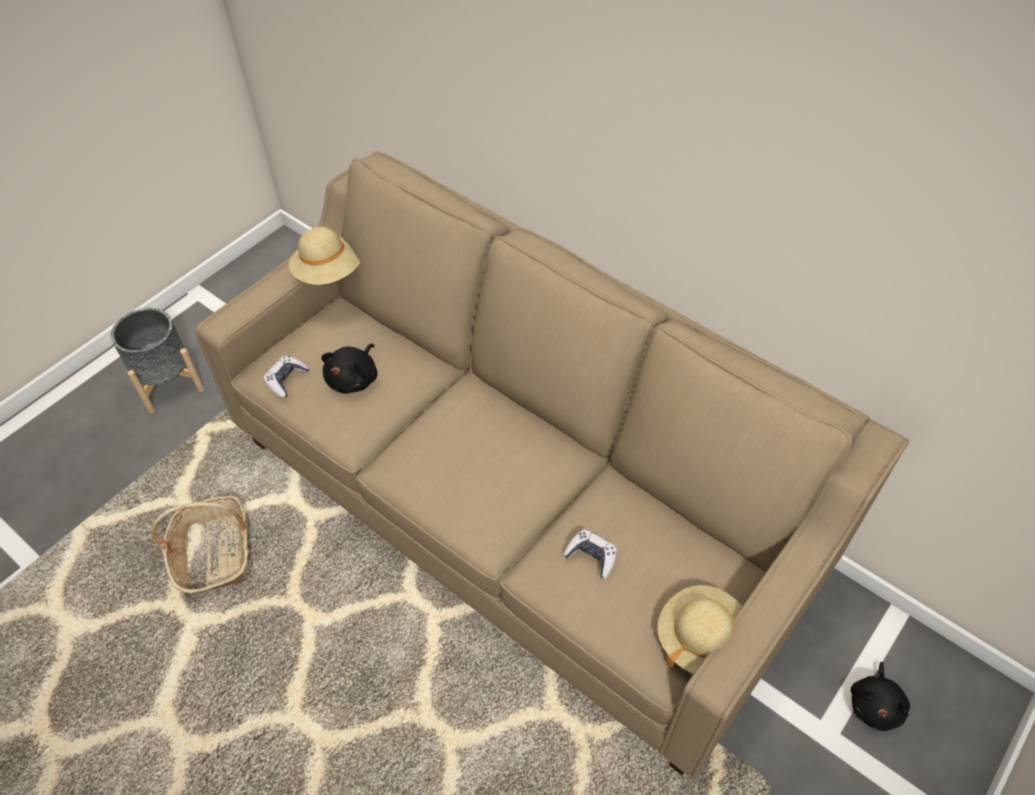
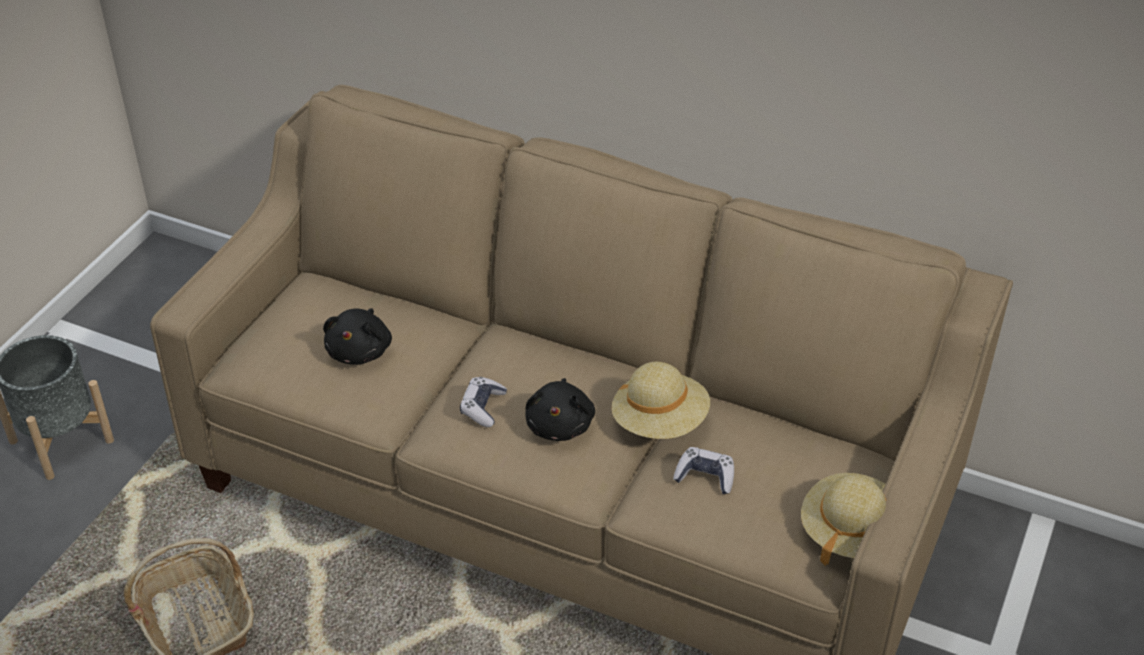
camera: 15 degrees left, 10 degrees down
game controller [263,356,309,398] -> game controller moved to [460,377,507,427]
beige hat [289,227,360,285] -> beige hat moved to [611,362,710,439]
black plush toy [851,662,910,731] -> black plush toy moved to [525,378,595,441]

